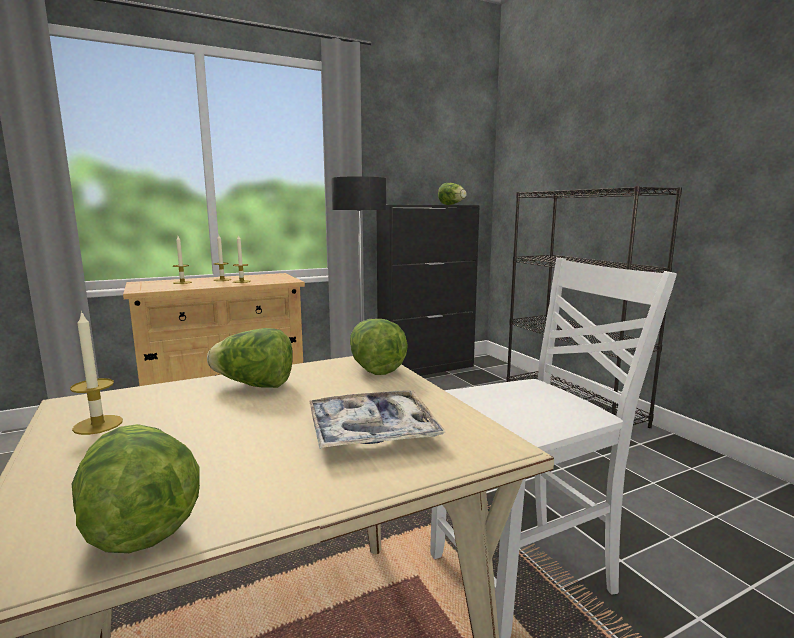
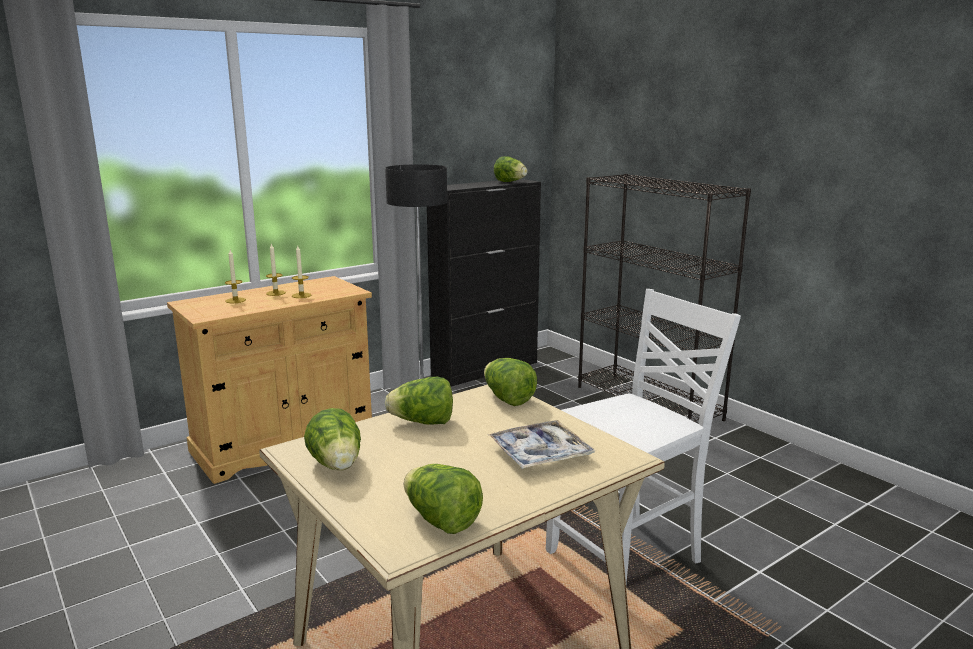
camera: 10 degrees left, 5 degrees up
candle [70,310,123,435] -> lettuce [304,408,361,470]

